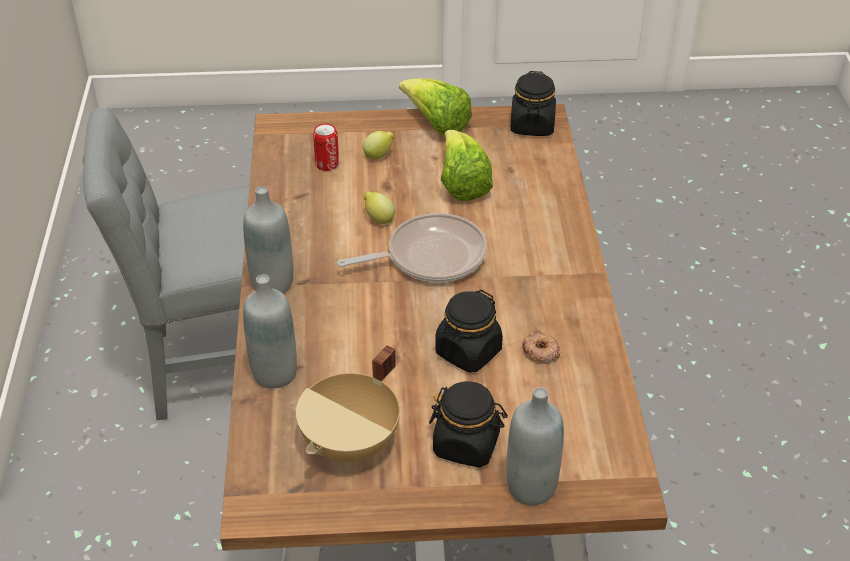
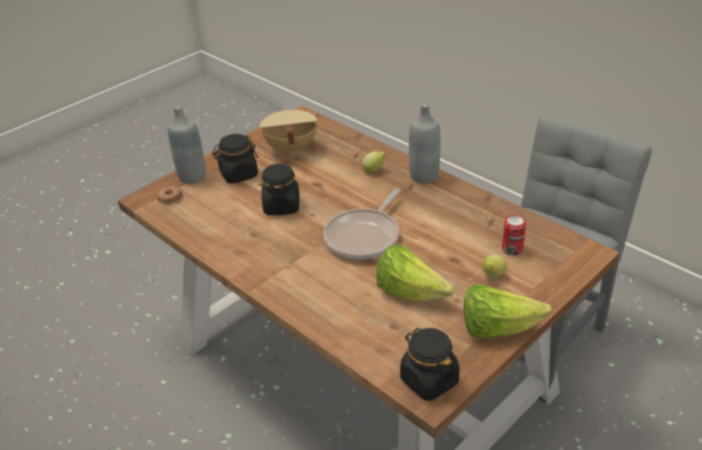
camera: 140 degrees right, 5 degrees down
grey bottle [243,274,297,389] -> none
lemon [364,191,395,224] -> lemon moved to [362,151,386,173]
donut [522,332,561,364] -> donut moved to [157,186,183,204]

